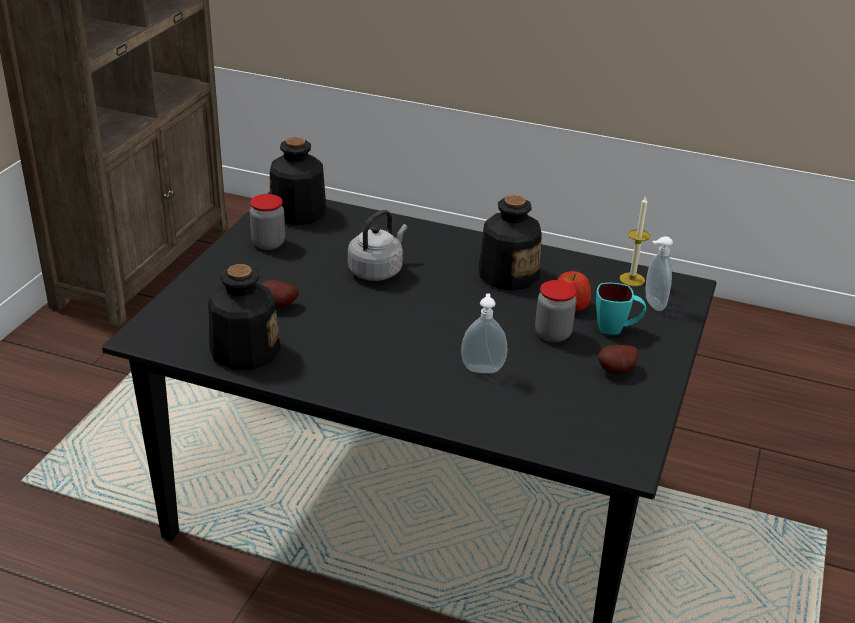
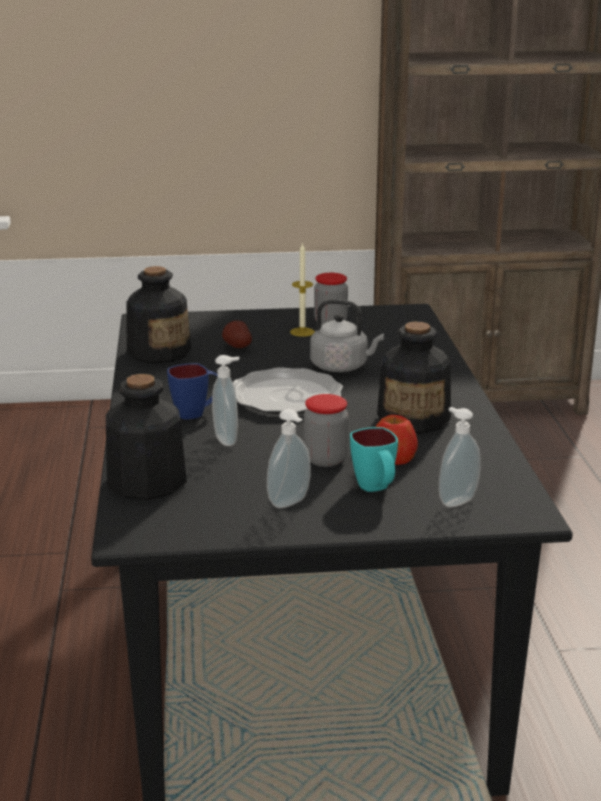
camera: 65 degrees right, 10 degrees down
bottle [270,137,326,225] -> bottle moved to [106,374,187,500]
potato [598,345,638,374] -> soap dispenser [267,409,311,508]
candle [620,195,650,286] -> candle moved to [290,242,315,337]
none -> blue mug [167,363,218,420]
none -> plate [233,367,343,415]

